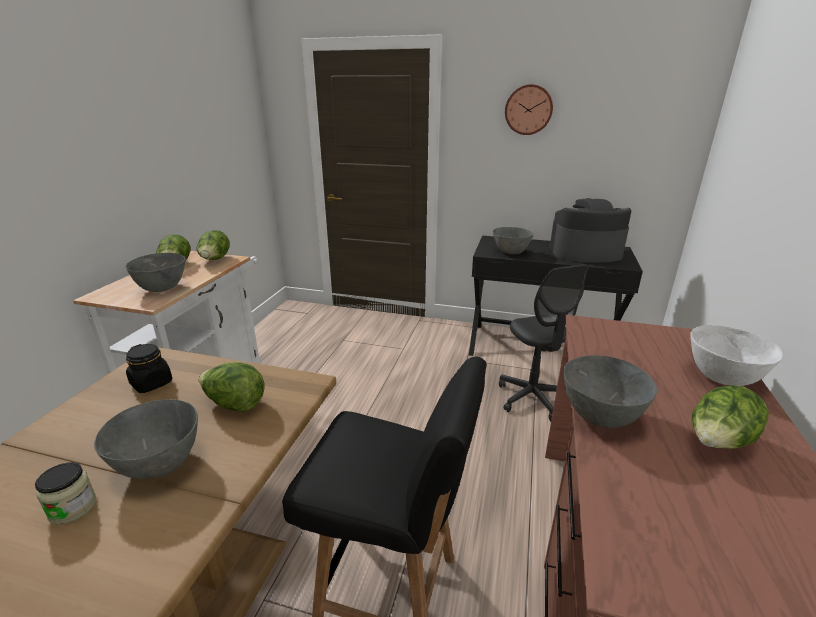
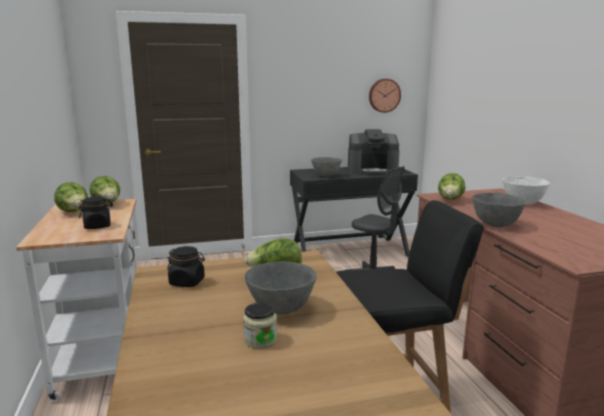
camera: 30 degrees left, 10 degrees down
grey bowl [125,253,186,292] -> black jar [79,196,113,229]
wall clock [505,84,553,135] -> wall clock moved to [369,79,401,113]
coffee machine [550,198,631,262] -> coffee machine turned 150 degrees counterclockwise [348,129,399,174]
lettuce [692,385,769,449] -> lettuce moved to [438,173,465,200]

